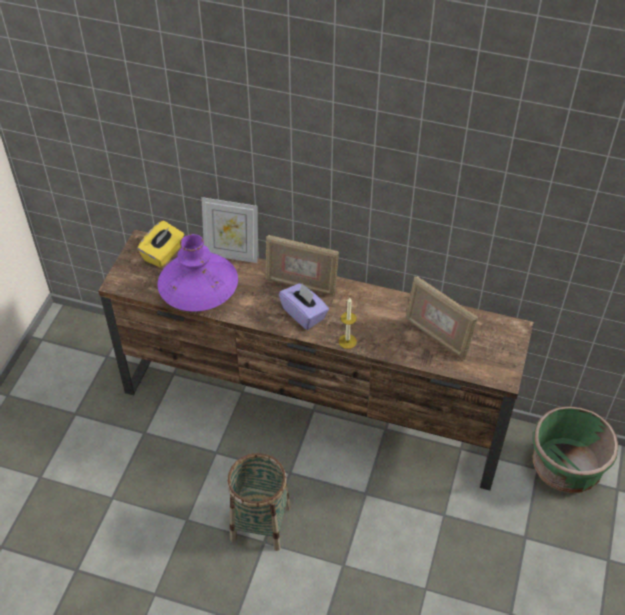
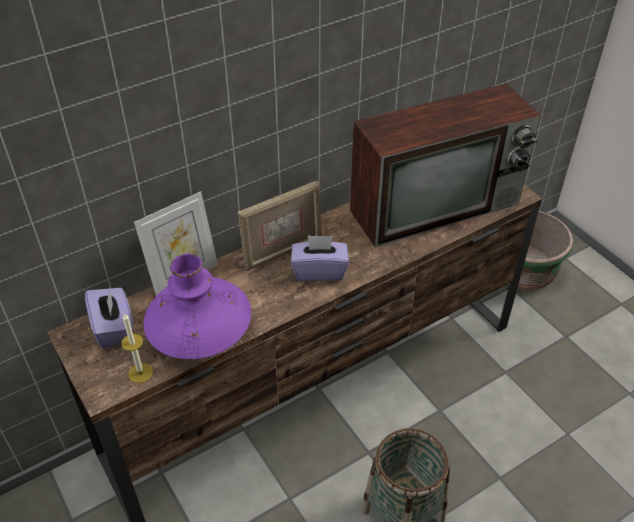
camera: 50 degrees left, 5 degrees down
yellow tissue box [137,220,184,268] -> purple tissue box [85,288,134,349]
candle [339,298,357,349] -> candle moved to [121,313,153,383]
picture frame [405,276,478,360] -> television [350,84,541,247]

